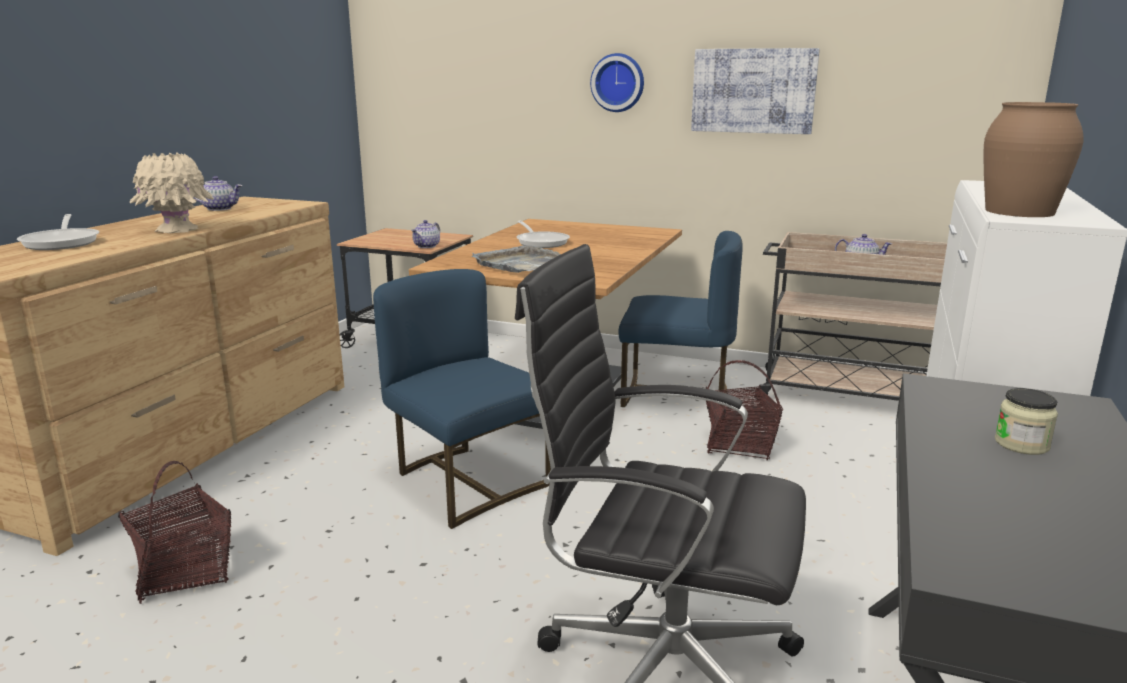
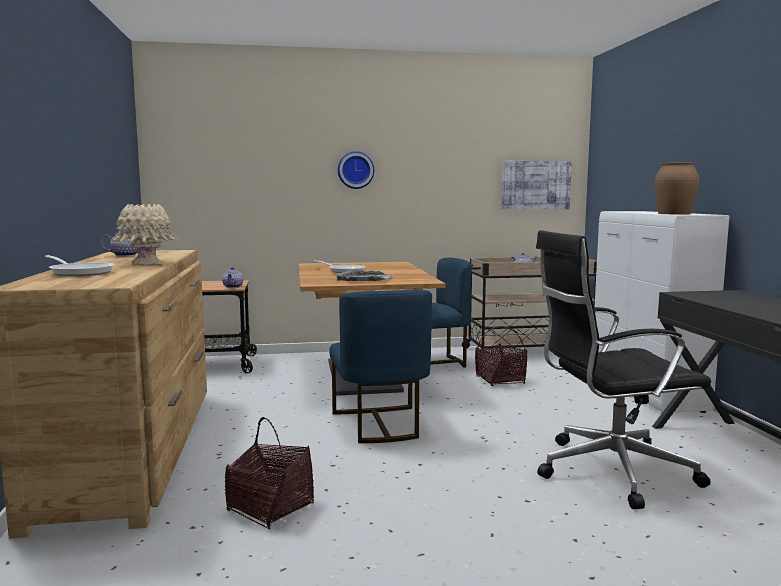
camera: 30 degrees left, 10 degrees down
blue chair [373,269,551,529] -> blue chair turned 120 degrees counterclockwise [329,290,432,443]
picture [691,48,820,134] -> picture moved to [502,161,572,209]
jar [995,388,1058,455] -> none

